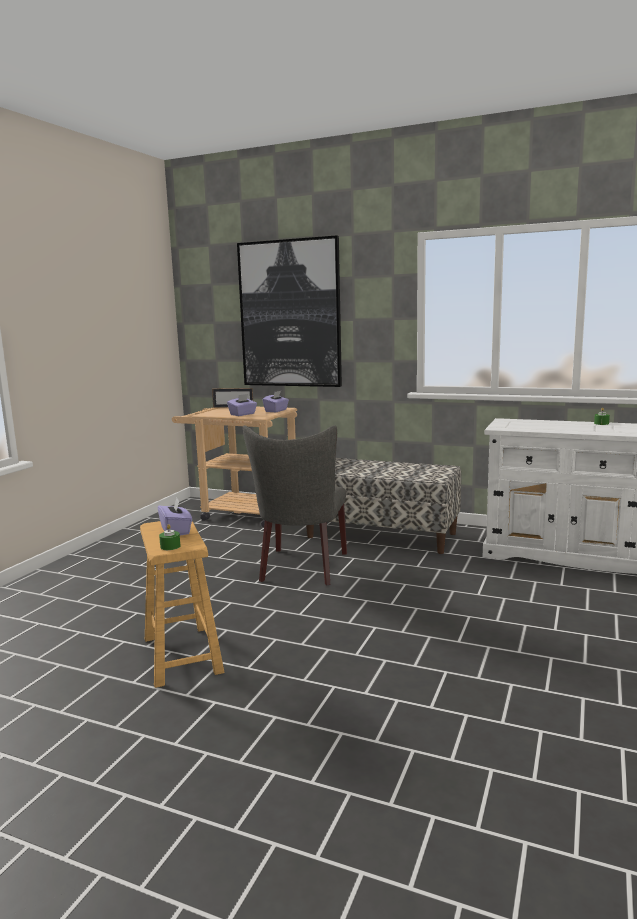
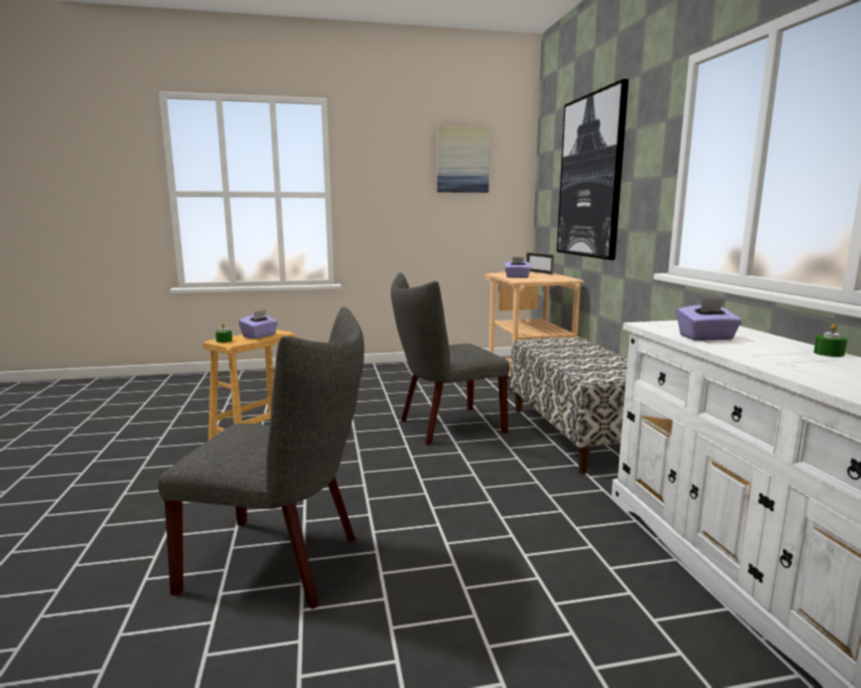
camera: 55 degrees right, 0 degrees up
purple tissue box [263,391,289,412] -> purple tissue box moved to [677,299,742,341]
none -> grey chair [158,307,364,609]
none -> picture [437,126,490,193]

